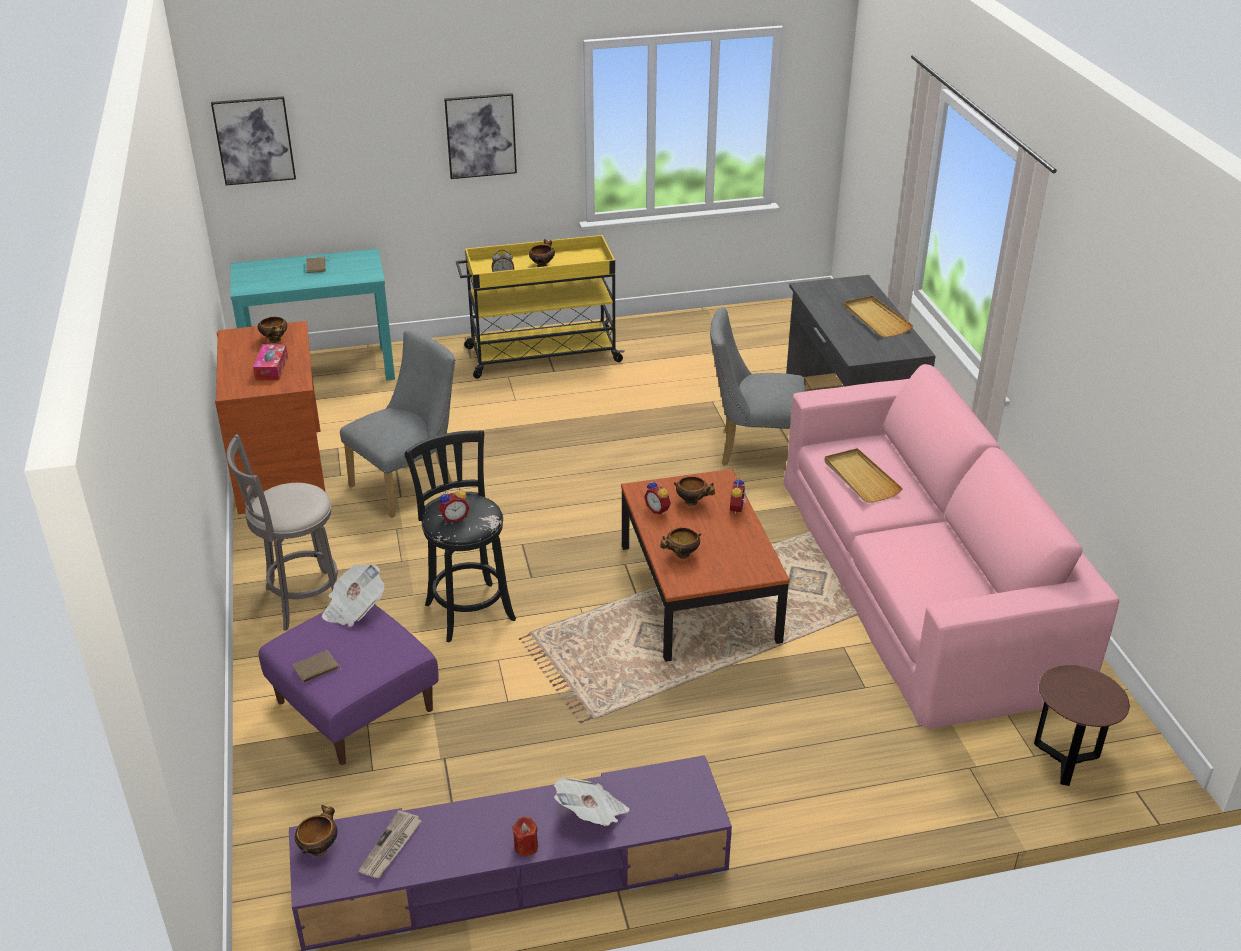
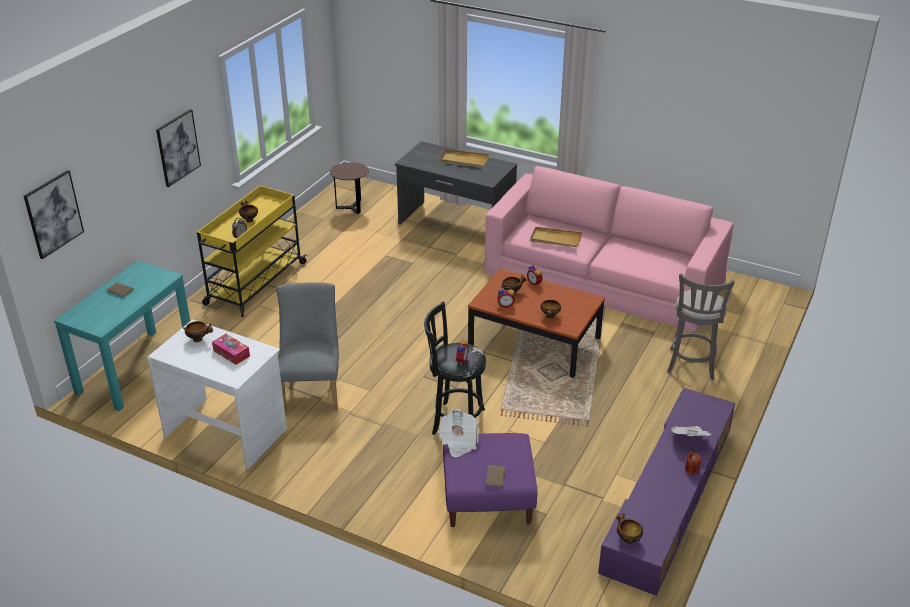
camera: 50 degrees left, 0 degrees up
brown desk [215,321,325,515] -> white desk [147,319,287,470]
grey stool [227,434,338,631] -> grey stool moved to [667,273,734,380]
newspaper [358,810,422,878] -> none
grey chair [710,307,806,466] -> none
brown side table [1034,665,1130,786] -> brown side table moved to [330,162,369,214]

